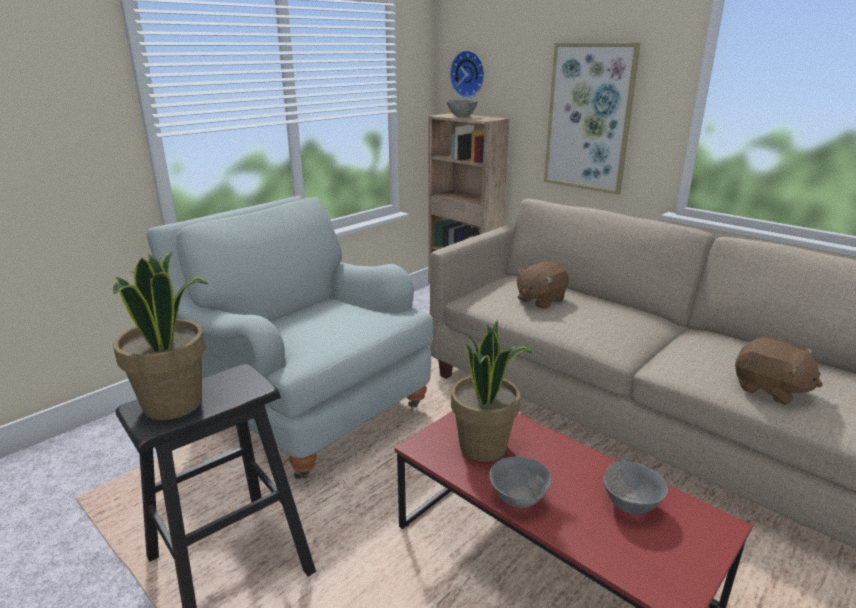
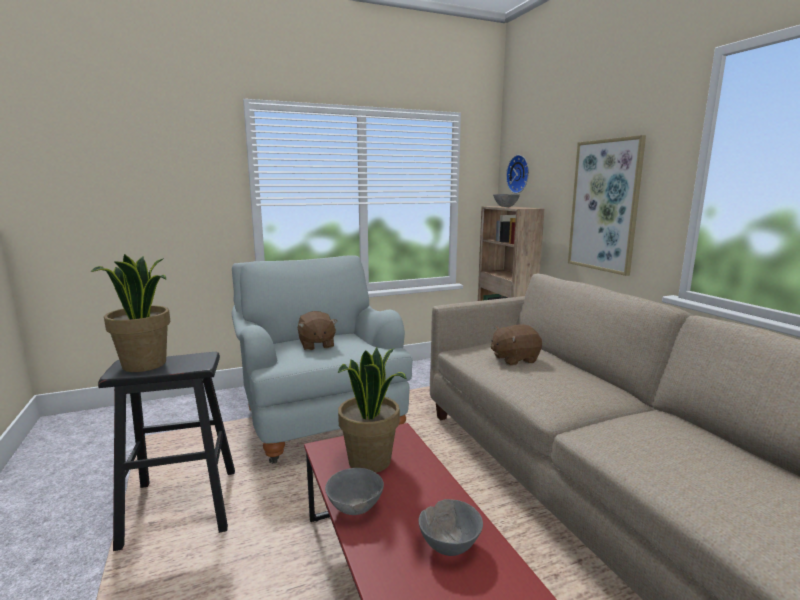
camera: 25 degrees right, 10 degrees down
brown plush toy [735,337,823,405] -> brown plush toy moved to [298,311,337,351]

